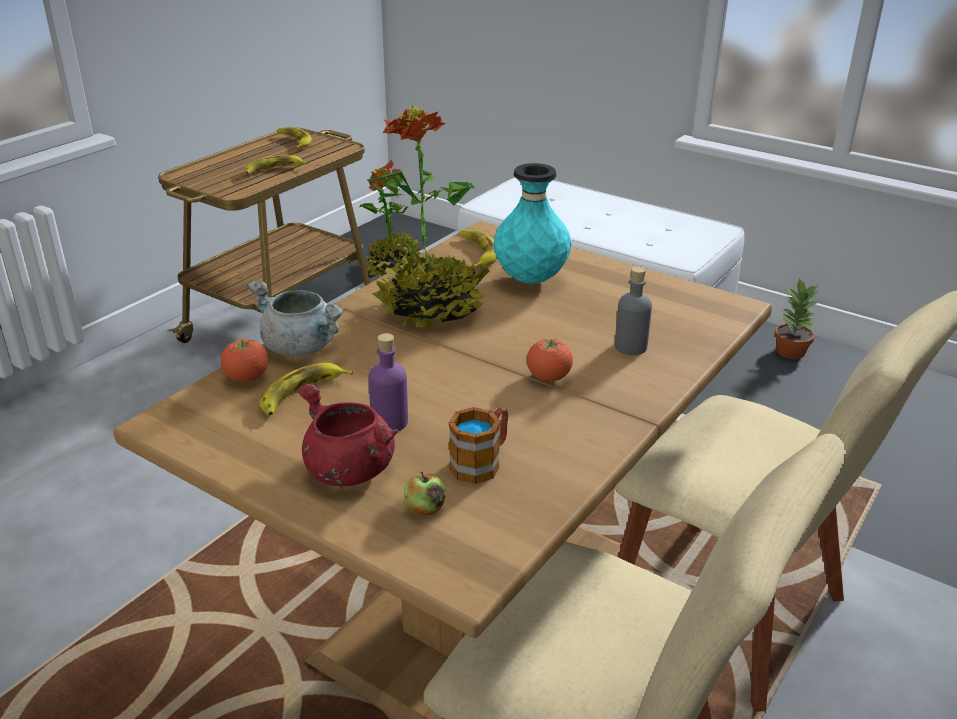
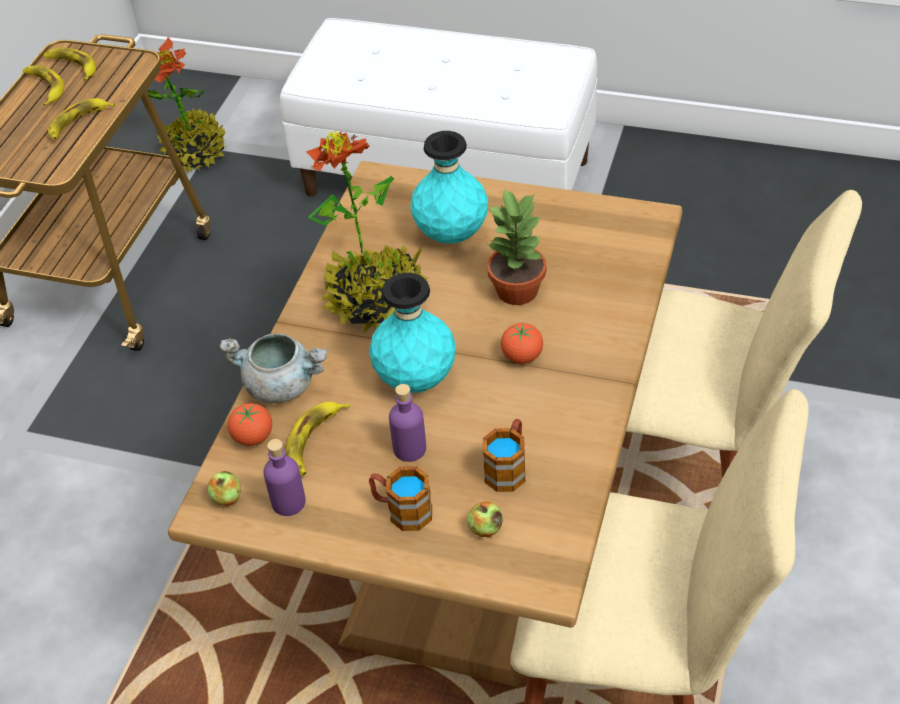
camera: 15 degrees left, 15 degrees up
red cooking pot [297,384,398,486] -> mug [369,466,432,531]
banana [459,229,497,267] -> banana moved to [23,65,64,106]
grey bottle [615,266,652,355] -> none
potted plant [775,278,820,359] -> potted plant moved to [486,187,546,305]
none -> apple [208,471,241,506]
none -> purple bottle [263,439,306,516]
none -> turquoise vase [369,273,456,393]

